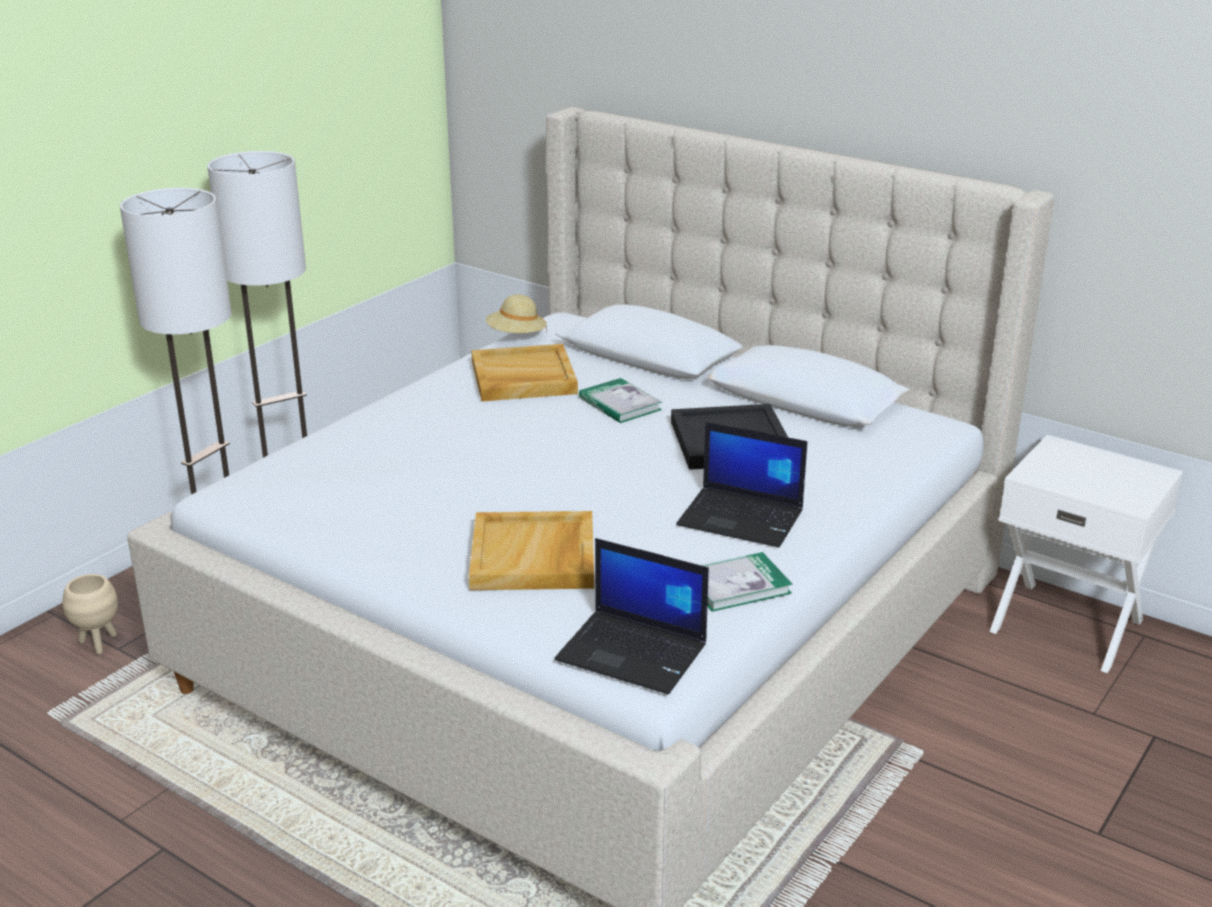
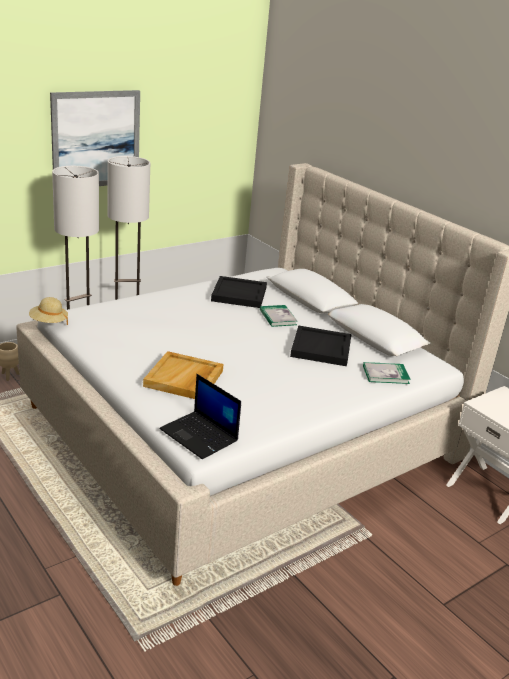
camera: 15 degrees right, 0 degrees up
beige tray [471,344,578,402] -> black tray [211,276,267,308]
beige hat [486,295,547,334] -> beige hat moved to [29,297,68,325]
laptop [676,422,807,548] -> none
book [701,552,792,612] -> book moved to [363,362,411,384]
none -> picture [50,90,140,186]

